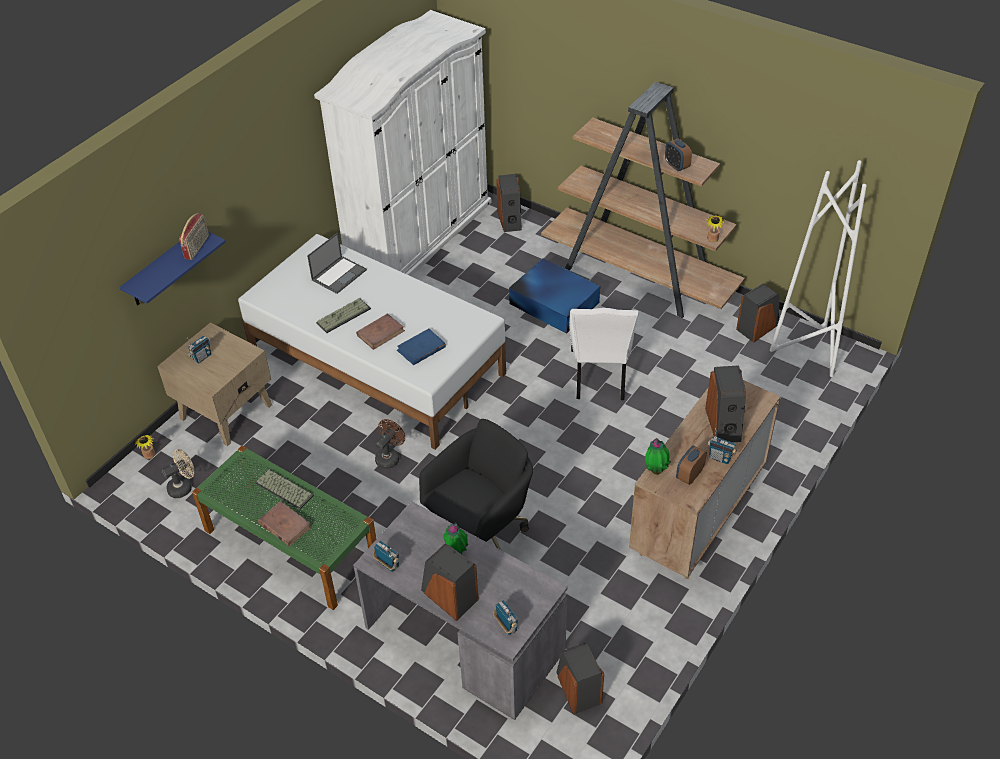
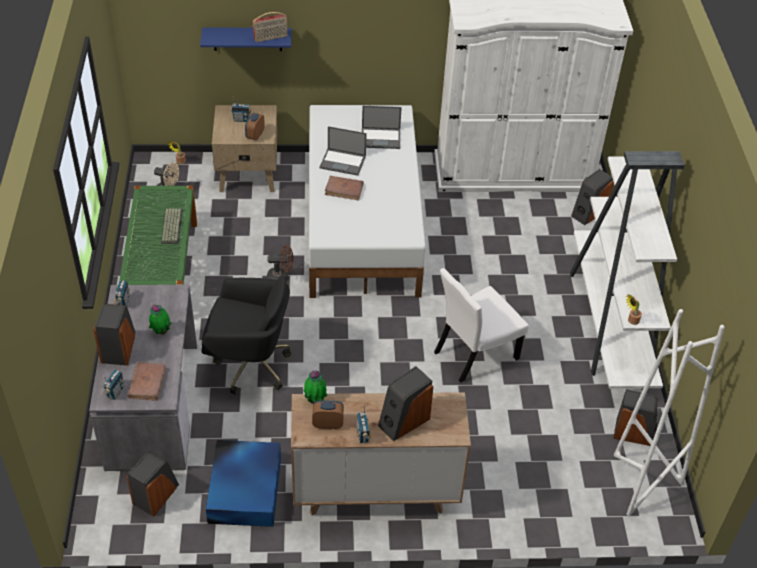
camera: 50 degrees right, 0 degrees up
brown book [258,501,311,546] -> brown book moved to [128,362,167,401]
keyboard [316,298,371,333] -> laptop [320,126,367,176]
blue book [397,329,446,365] -> none
blue storage box [509,258,600,334] -> blue storage box moved to [206,440,281,527]
brown bookcase [541,82,745,318] -> white bookcase [570,151,684,389]
alarm clock [665,139,692,171] -> alarm clock moved to [245,113,265,140]

